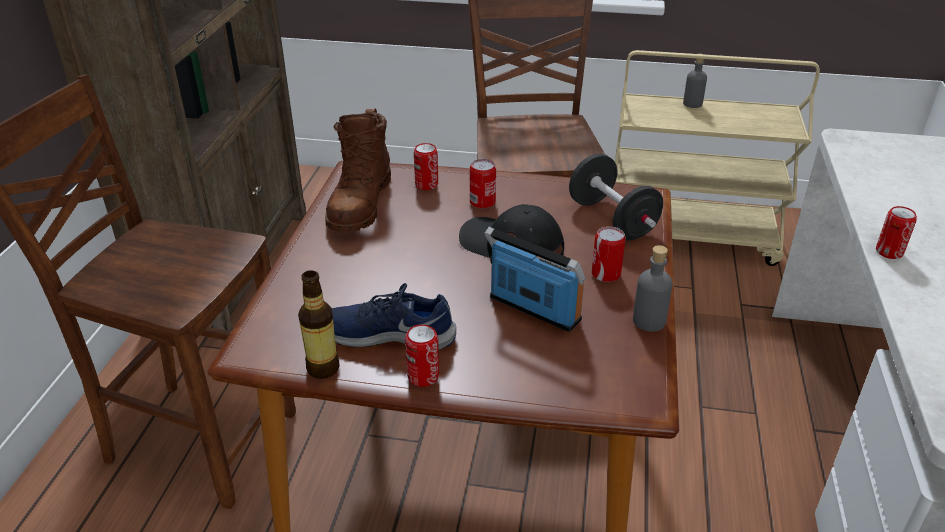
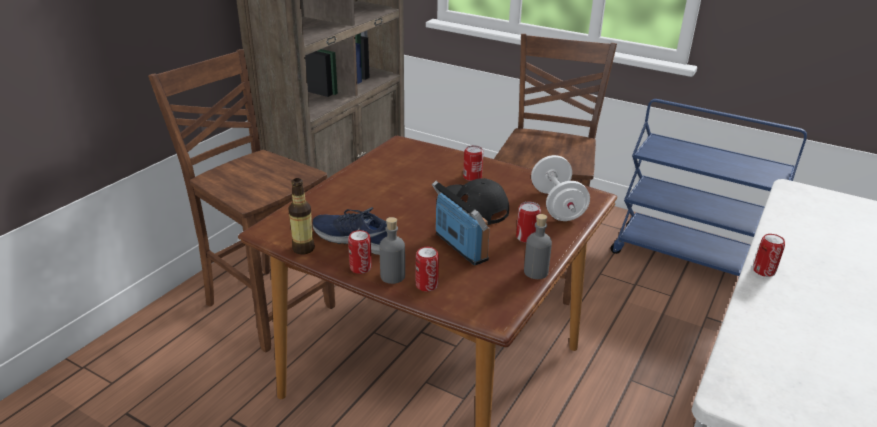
camera: 20 degrees right, 5 degrees down
brown boot [325,108,391,232] -> none
can [414,143,438,190] -> can moved to [416,247,439,291]
black dumbbell [569,154,663,240] -> white dumbbell [531,155,590,221]
beige cart [615,50,820,266] -> blue cart [610,99,807,279]
grey bottle [683,58,707,108] -> grey bottle moved to [379,217,405,284]

